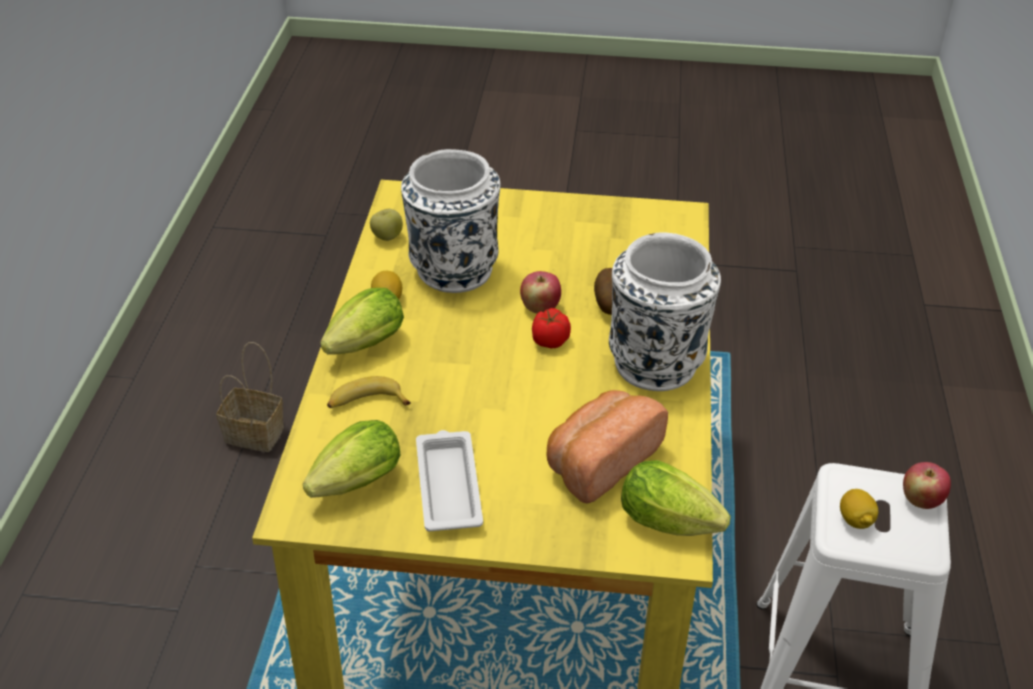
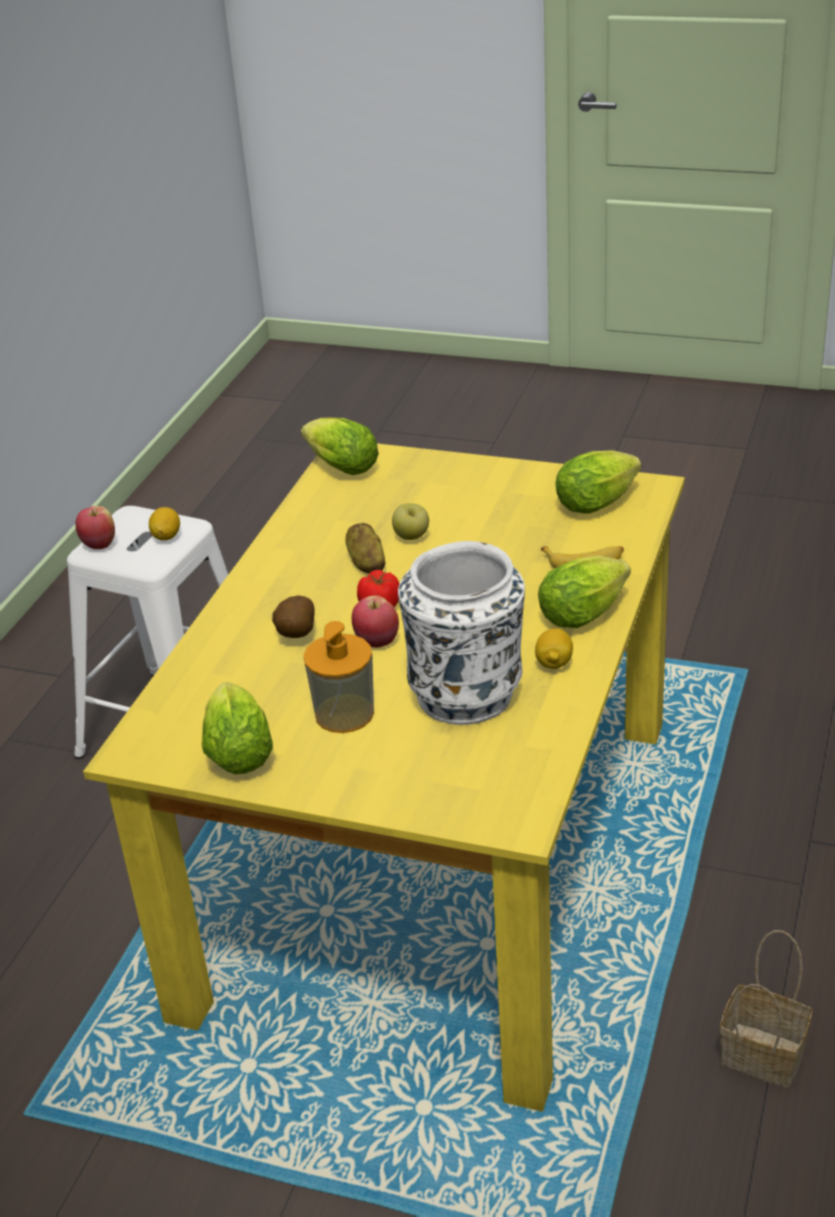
camera: 165 degrees left, 5 degrees down
apple [370,209,403,241] -> apple moved to [392,503,429,540]
white tray [416,430,483,532] -> none
bread [547,390,668,504] -> none
white vase [609,232,721,391] -> none
none -> lettuce [202,682,273,774]
none -> soap dispenser [303,621,374,733]
none -> potato [345,523,385,573]

